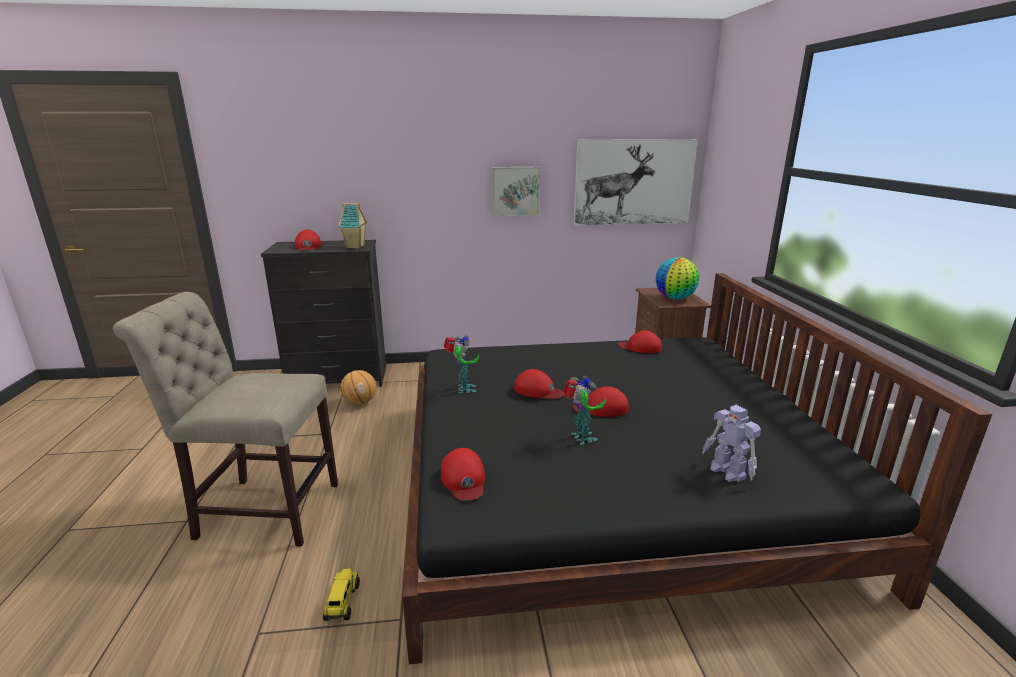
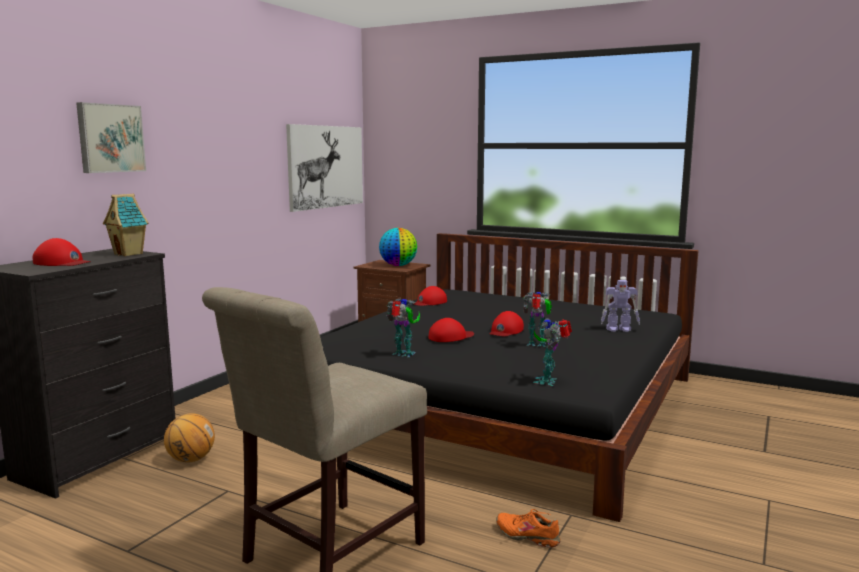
camera: 55 degrees left, 10 degrees down
toy truck [323,568,360,621] -> orange shoe [496,509,561,548]
red cap [441,448,485,501] -> toy robot [533,318,572,386]
picture [492,167,540,216] -> picture moved to [76,102,146,173]

